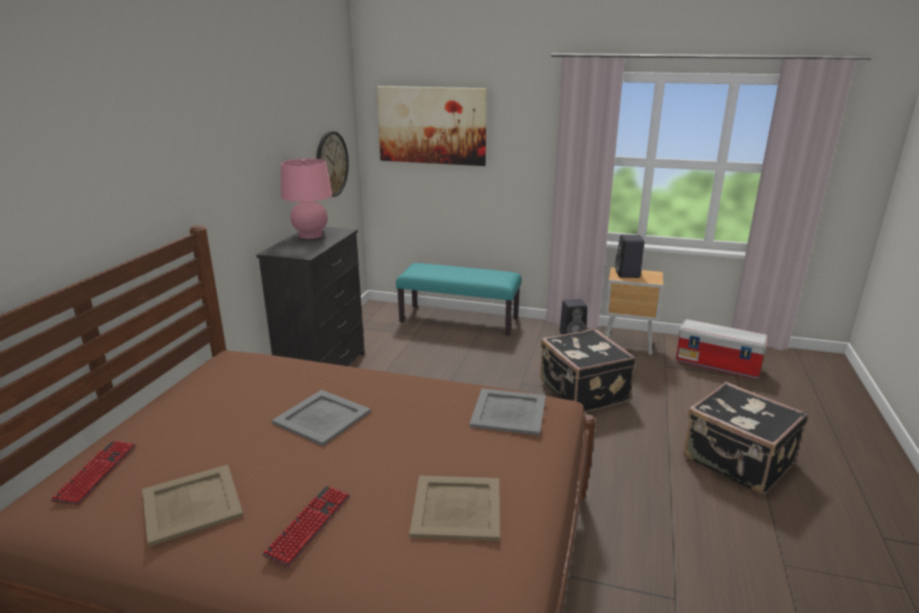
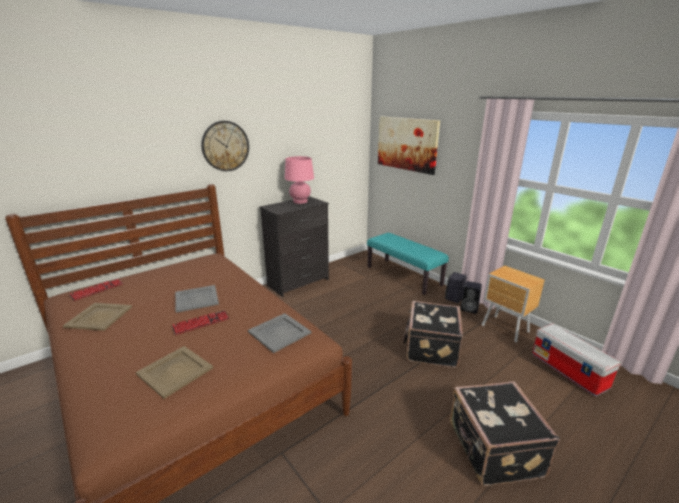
camera: 35 degrees right, 0 degrees up
keyboard [262,486,350,568] -> keyboard moved to [172,310,229,335]
wall clock [316,131,349,197] -> wall clock moved to [201,121,249,171]
black speaker [615,235,645,278] -> black speaker moved to [445,272,467,303]

